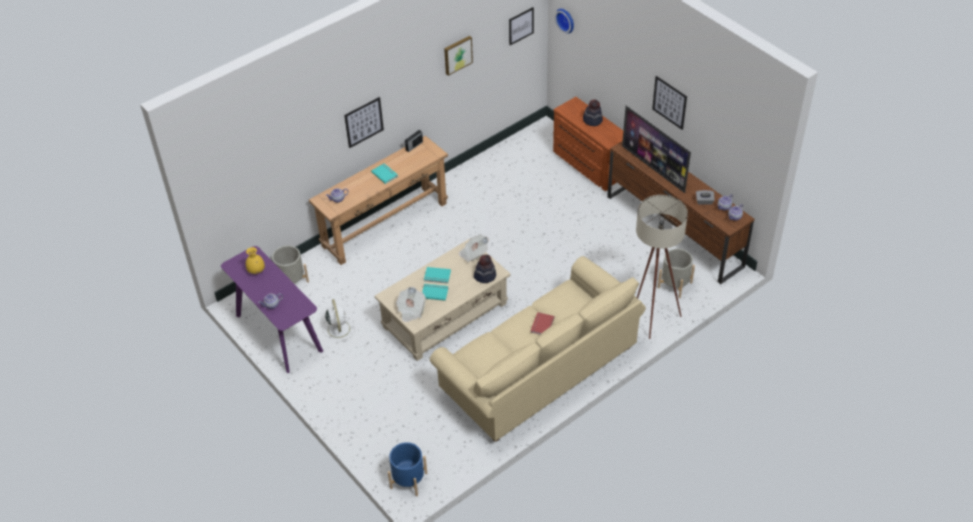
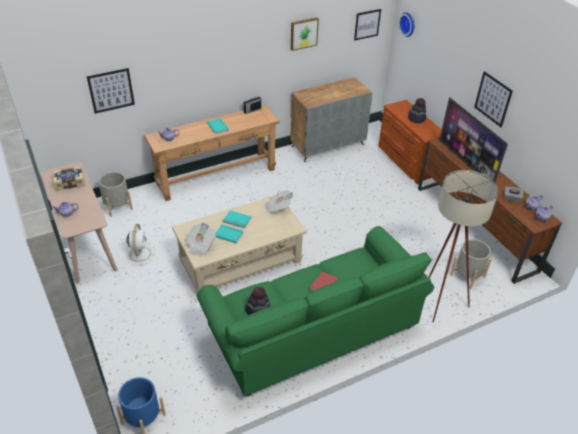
camera: 10 degrees right, 5 degrees down
purple console table [221,246,323,373] -> beige console table [41,162,118,284]
yellow vase [246,247,265,274] -> book [53,167,85,191]
picture [344,97,384,148] -> picture moved to [87,68,135,114]
beige sofa [430,256,646,442] -> green sofa [197,226,434,396]
hat [474,255,496,283] -> hat moved to [245,287,270,315]
none -> grey cabinet [290,77,372,162]

